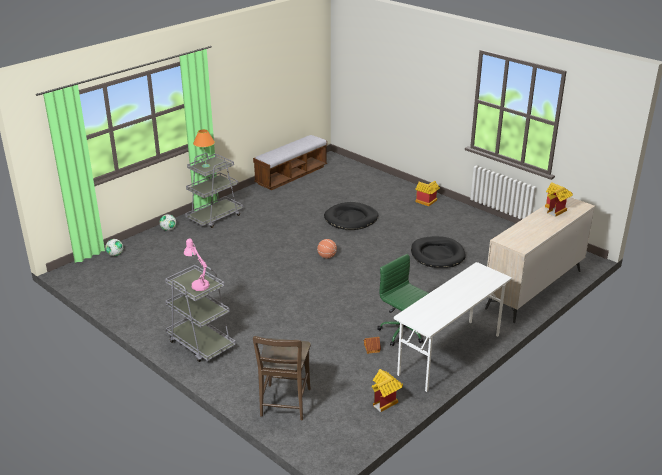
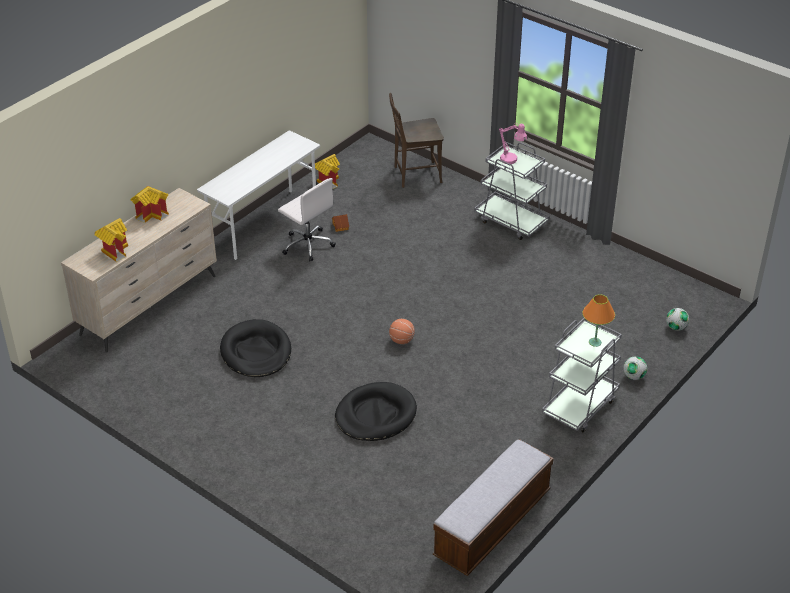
camera: 175 degrees right, 10 degrees up
brown chair [253,336,311,420] -> brown chair turned 105 degrees counterclockwise [389,93,444,188]
green office chair [377,254,429,346] -> white office chair [278,178,336,261]
toy house [416,181,440,206] -> toy house moved to [131,186,169,223]

